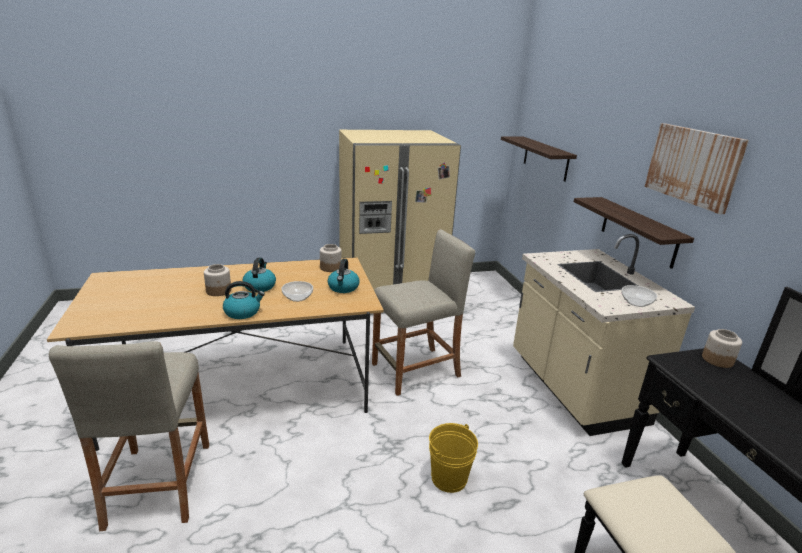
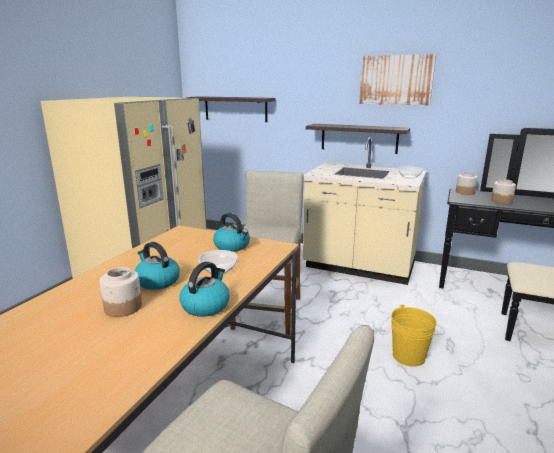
camera: 50 degrees left, 5 degrees down
jar [320,244,341,272] -> jar moved to [491,179,516,204]

